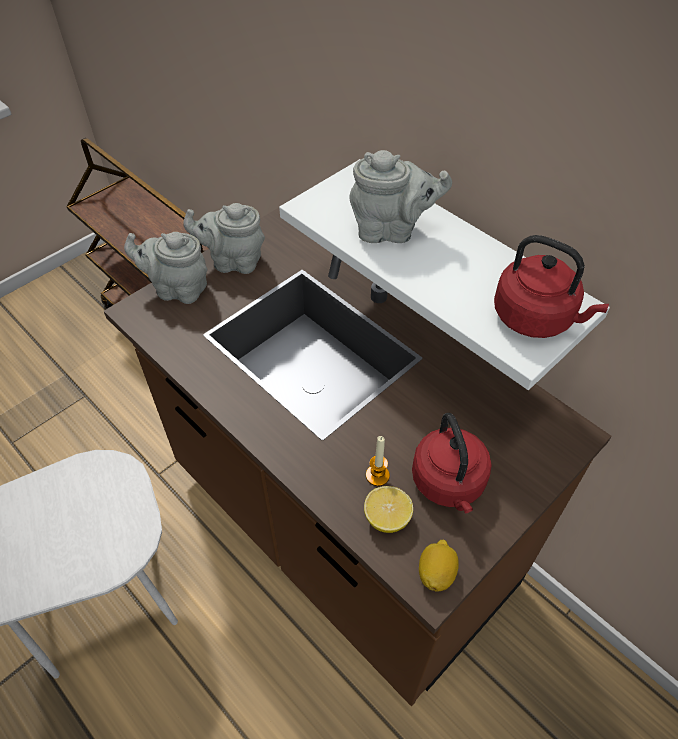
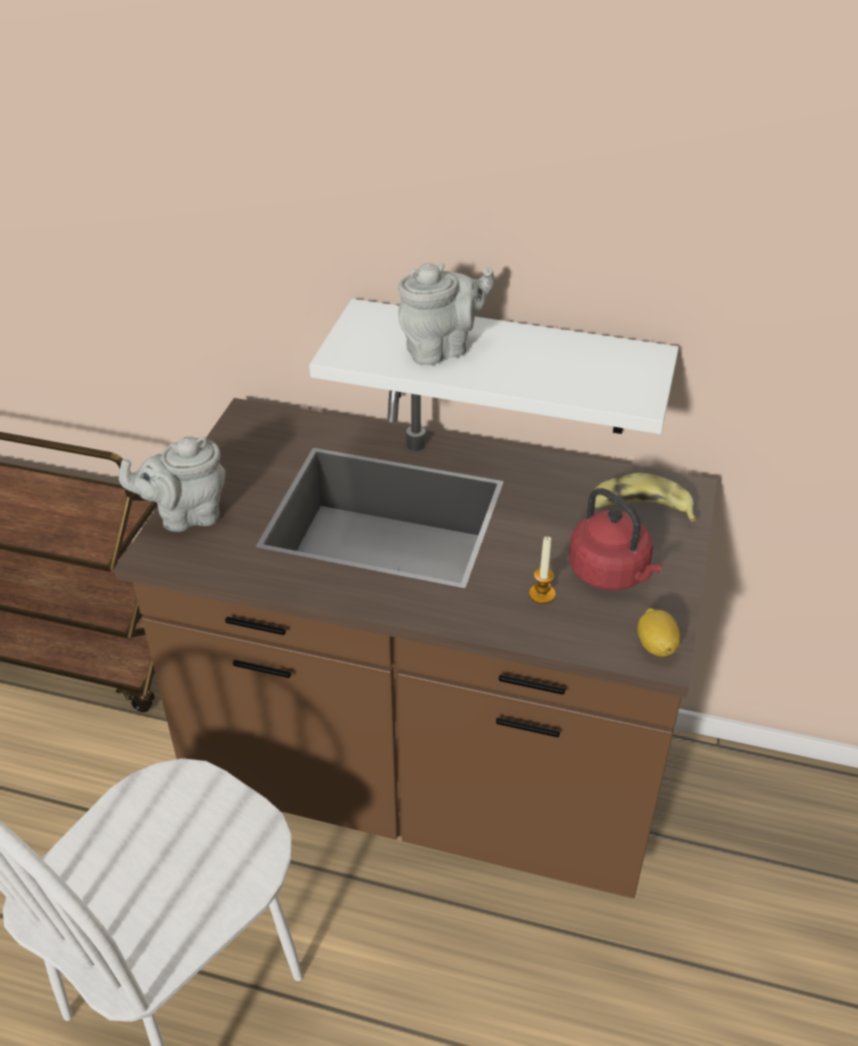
camera: 30 degrees left, 10 degrees down
grey teapot [183,203,265,274] -> none
lemon [364,486,413,533] -> none
red kettle [494,235,609,338] -> none
none -> banana [592,473,697,522]

